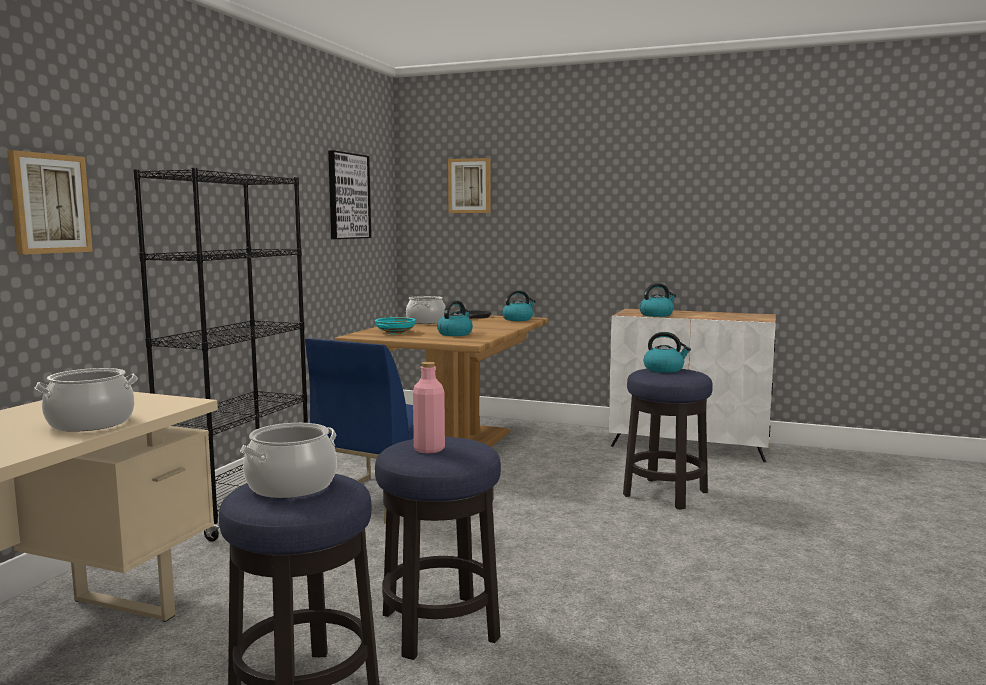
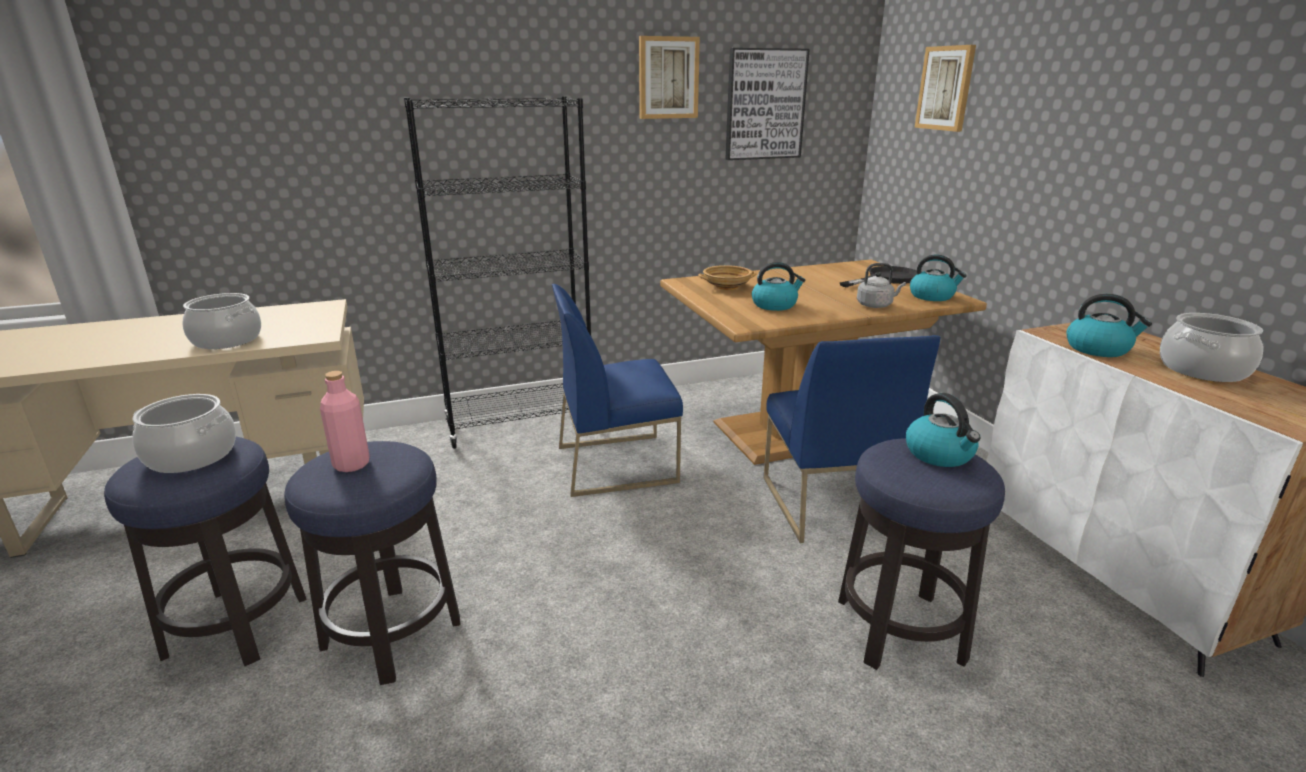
camera: 50 degrees right, 15 degrees up
picture [7,150,93,255] -> picture moved to [639,36,700,119]
turquoise bowl [375,317,416,334] -> beige bowl [698,265,756,290]
cooking pot [406,296,445,324] -> cooking pot moved to [1160,313,1263,382]
none -> blue chair [764,335,940,543]
none -> grey kettle [857,263,906,308]

